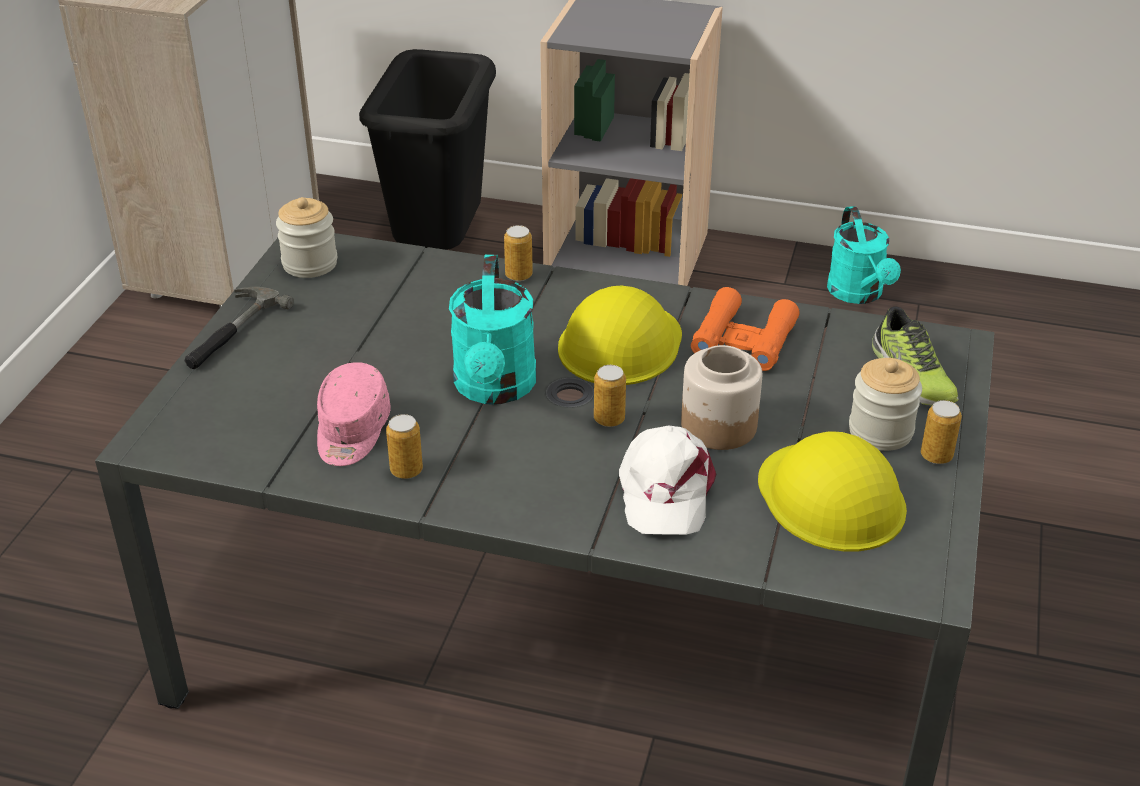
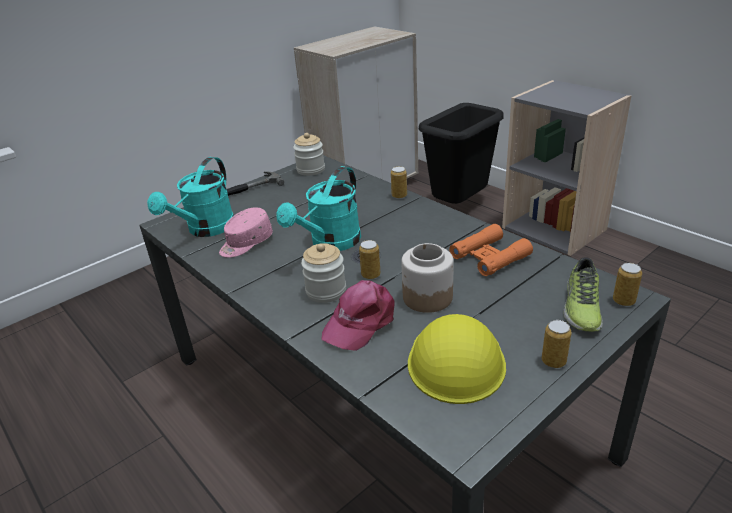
camera: 35 degrees right, 5 degrees down
can [386,414,423,479] -> can moved to [613,263,642,306]
yellow hard hat [558,286,682,385] -> none
white cap [619,426,716,535] -> pink cap [321,280,395,351]
turquoise watering can [827,206,901,304] -> turquoise watering can moved to [147,157,234,237]
jar [849,358,922,451] -> jar moved to [301,243,346,303]

